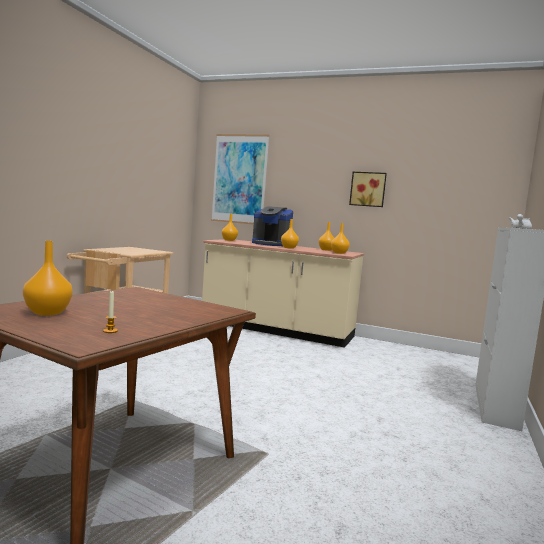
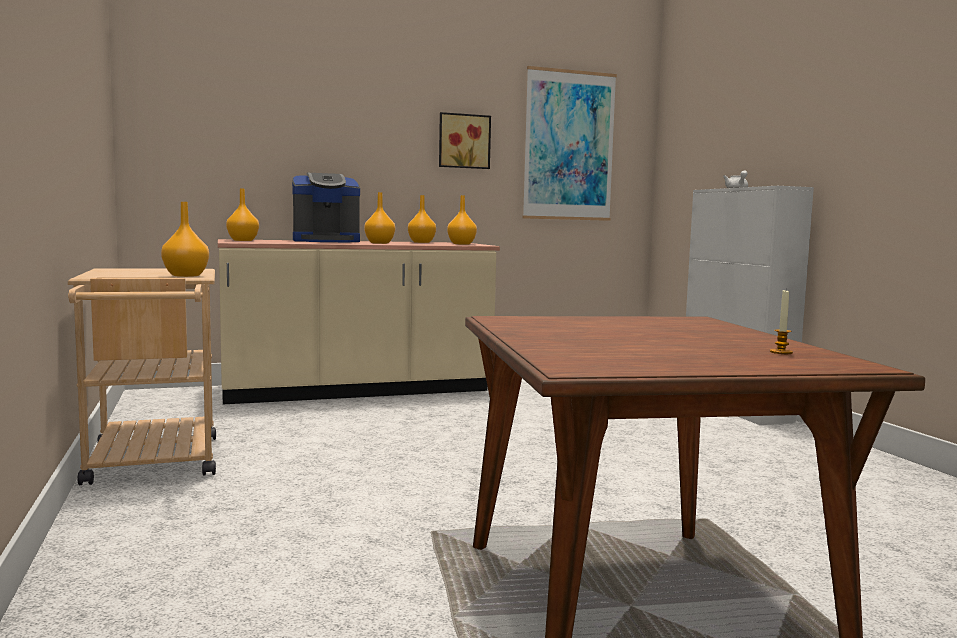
camera: 40 degrees left, 0 degrees up
orange vase [23,241,73,316] -> orange vase moved to [161,202,209,277]
picture [211,134,270,225] -> picture moved to [522,66,617,221]

